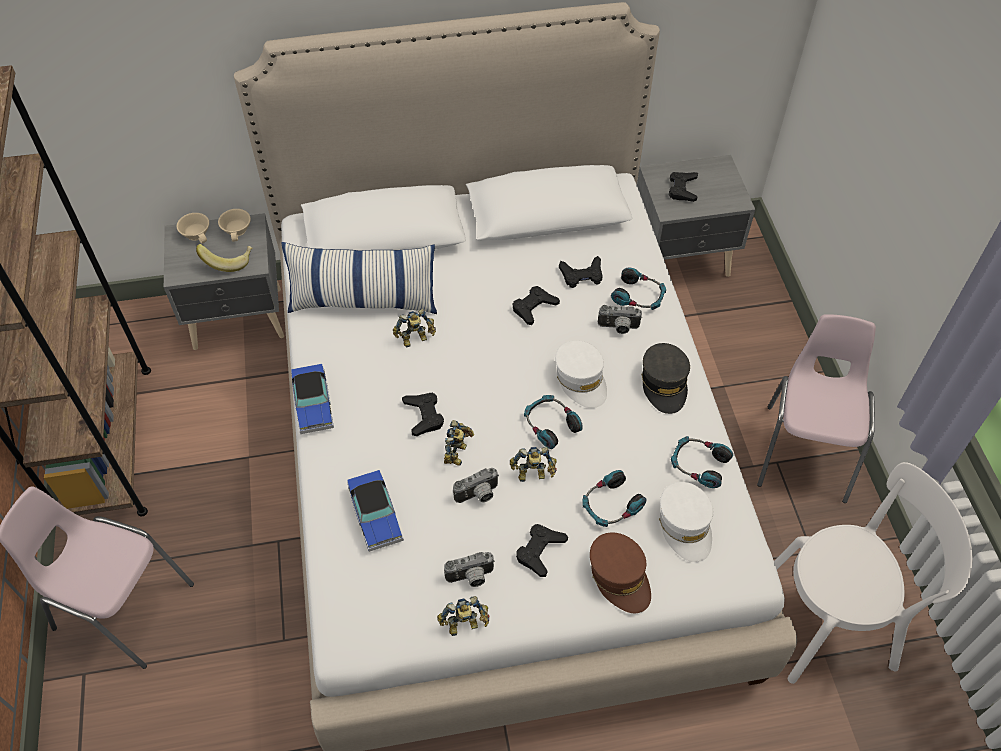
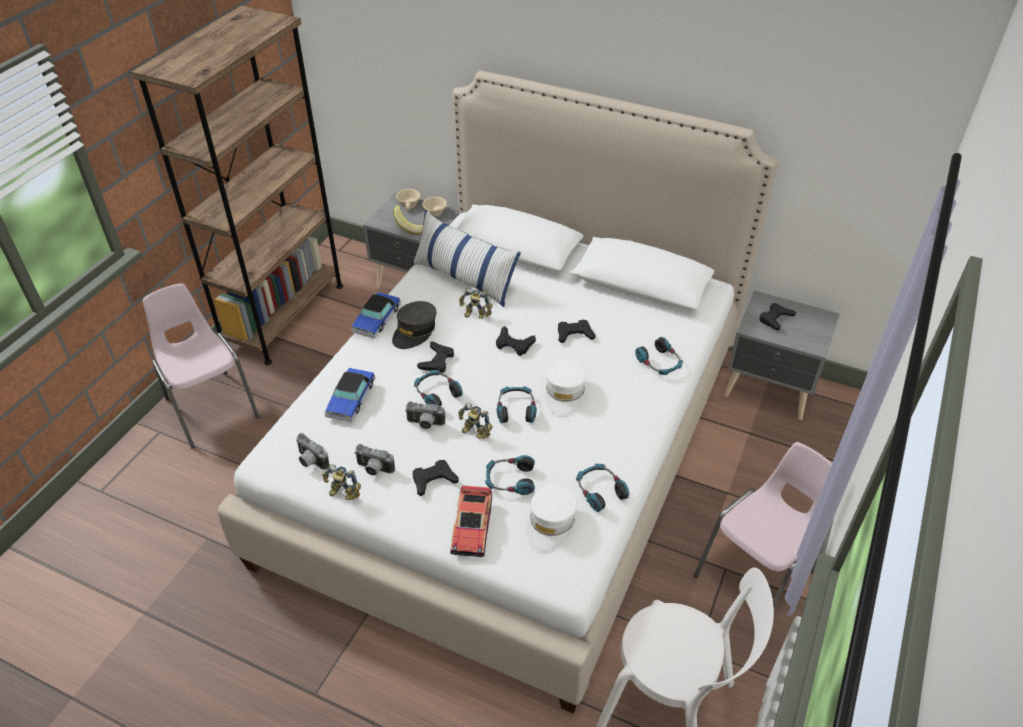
camera: 35 degrees right, 10 degrees down
toy robot [444,420,474,466] -> headphones [414,370,463,406]
black game controller [559,256,603,288] -> black game controller moved to [496,326,536,356]
brown cap [590,533,651,613] -> toy car [450,485,492,557]
camera [598,305,642,334] -> camera moved to [296,433,329,470]
grey cap [641,343,690,414] -> grey cap moved to [392,301,436,349]

